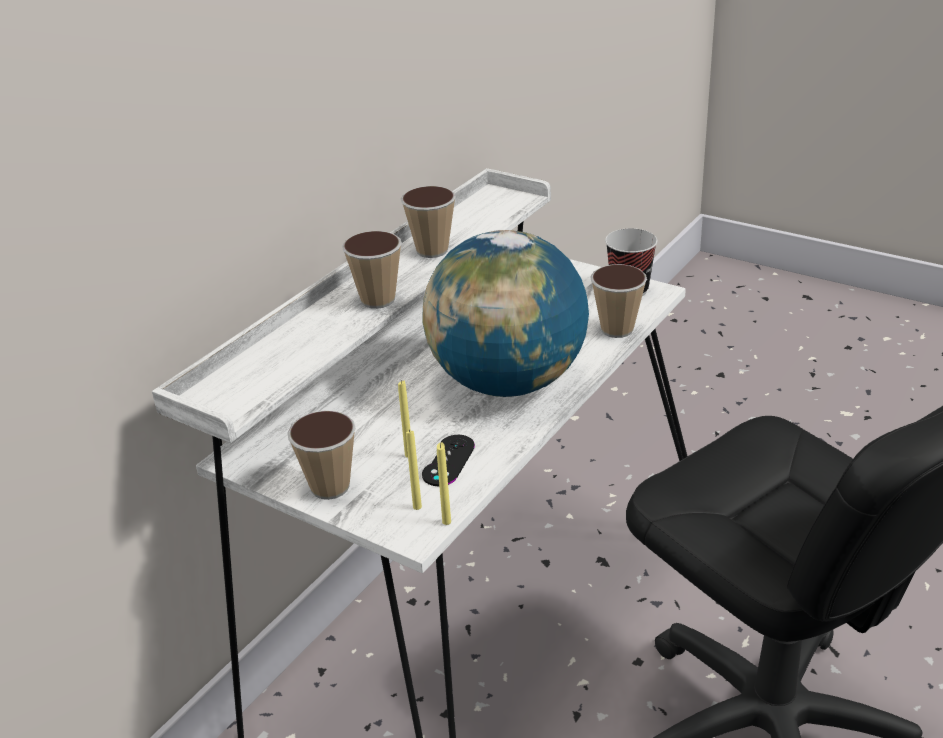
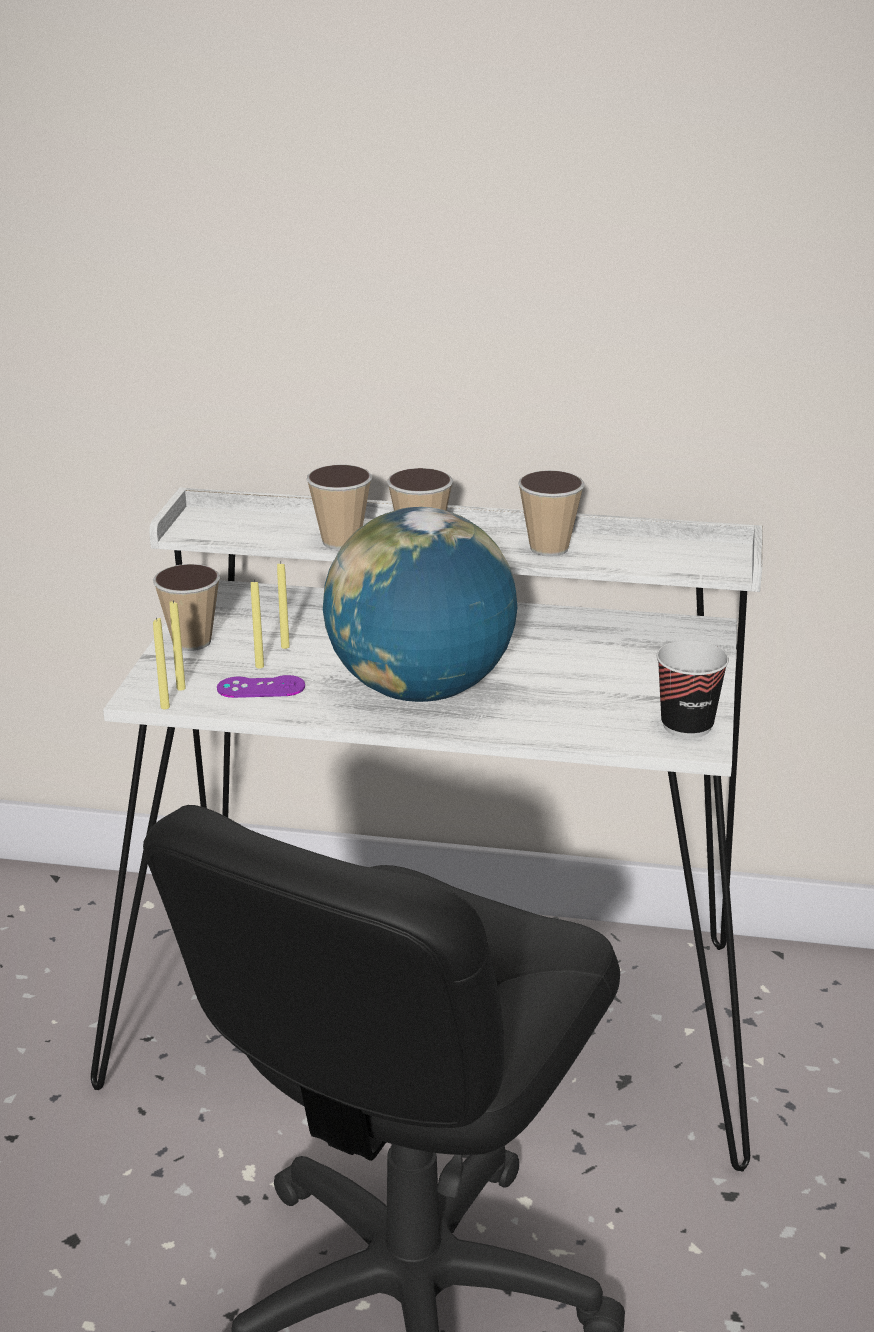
camera: 65 degrees right, 5 degrees down
black game controller [422,435,475,486] -> purple game controller [217,675,305,698]
cup [590,264,647,338] -> cup moved to [307,465,372,550]
none -> yellow candle [277,561,290,649]

